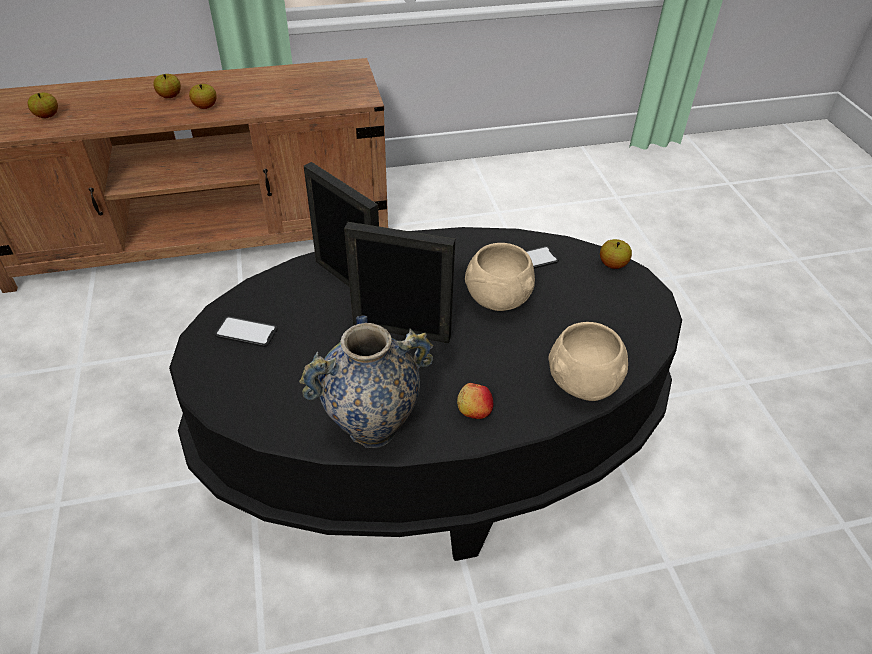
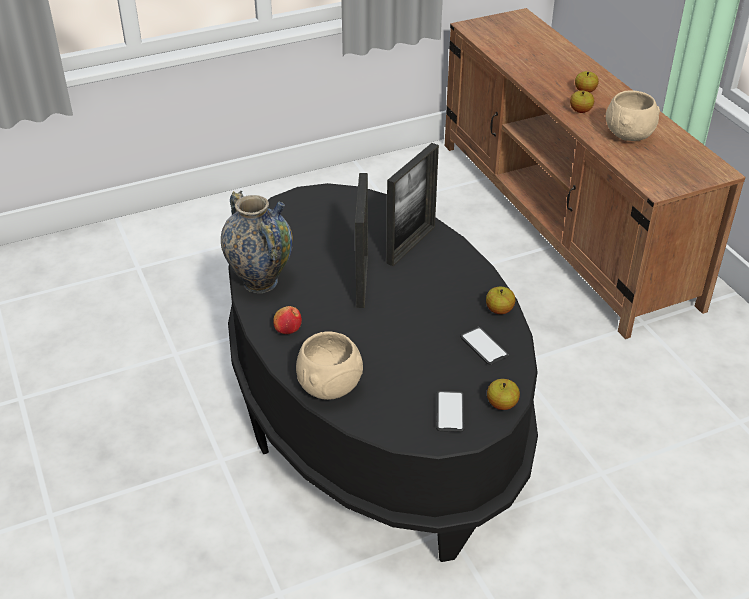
camera: 80 degrees right, 5 degrees down
apple [27,93,58,118] -> apple moved to [486,287,515,314]
phone [214,316,278,347] -> phone moved to [436,390,464,432]
beige bowl [465,243,535,311] -> beige bowl moved to [606,90,660,141]

